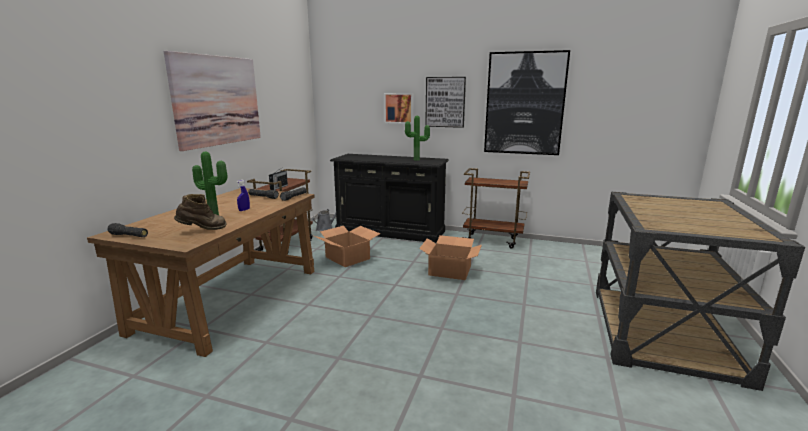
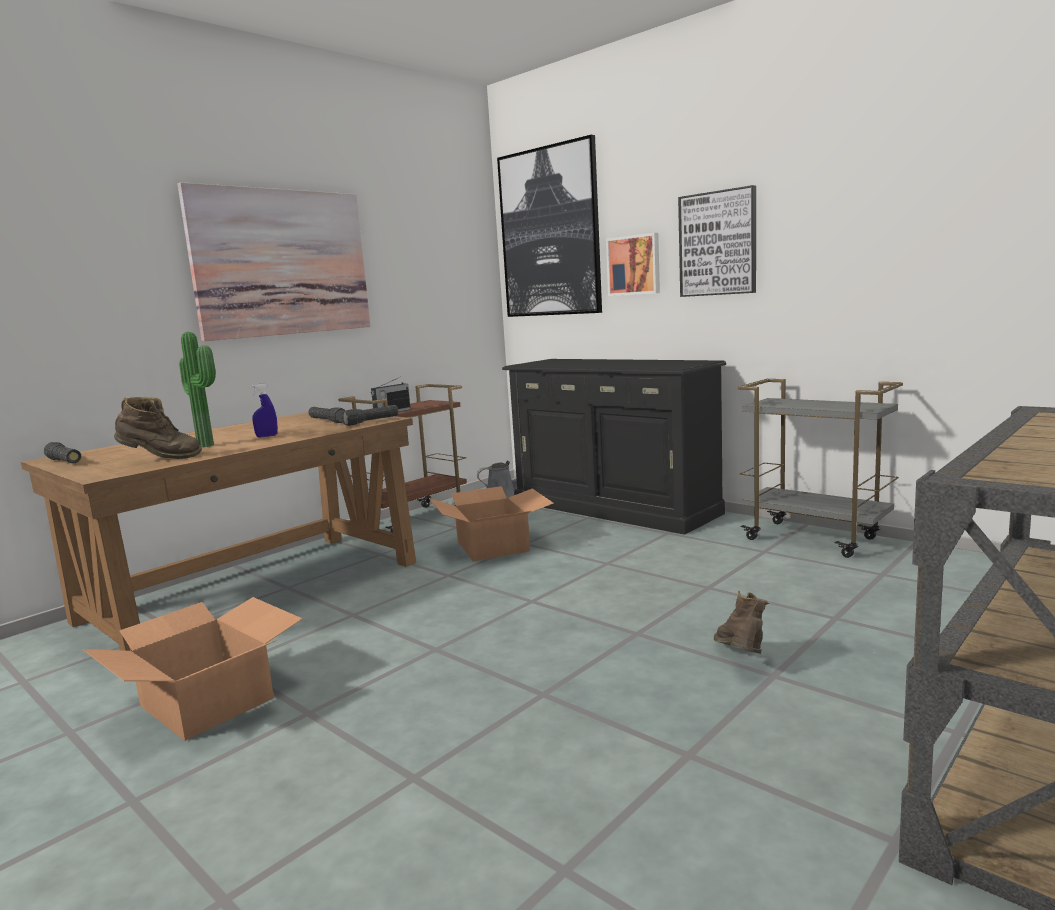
camera: 25 degrees right, 5 degrees down
potted plant [405,116,430,161] -> none
cardboard box [419,235,482,280] -> cardboard box moved to [83,597,303,741]
brown cart [462,168,530,249] -> grey cart [738,379,903,558]
picture [484,50,570,155] -> picture moved to [497,135,602,317]
none -> brown boot [714,591,769,654]

